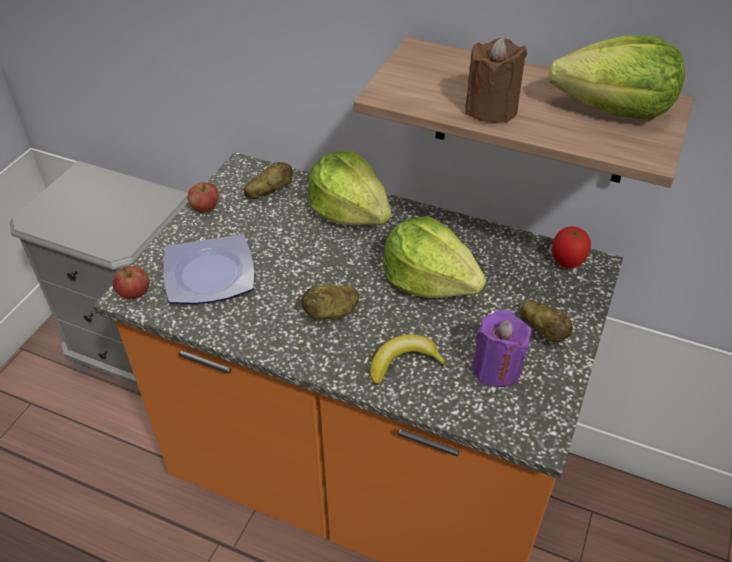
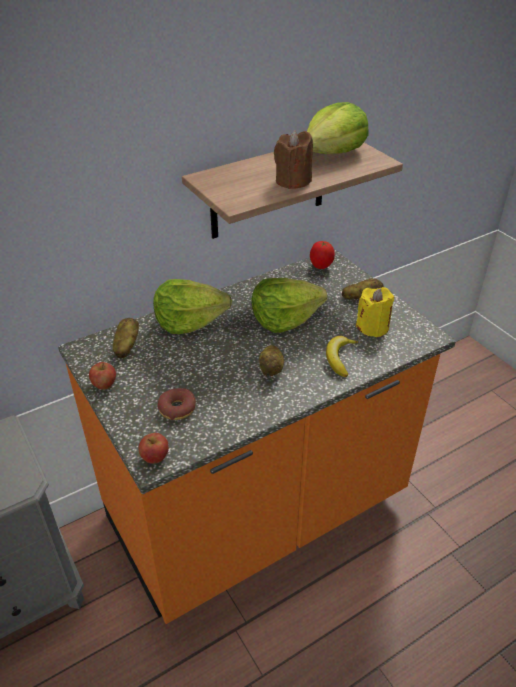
camera: 55 degrees left, 5 degrees down
plate [163,234,254,304] -> donut [158,388,196,420]
purple candle [472,310,532,387] -> yellow candle [356,287,394,337]

